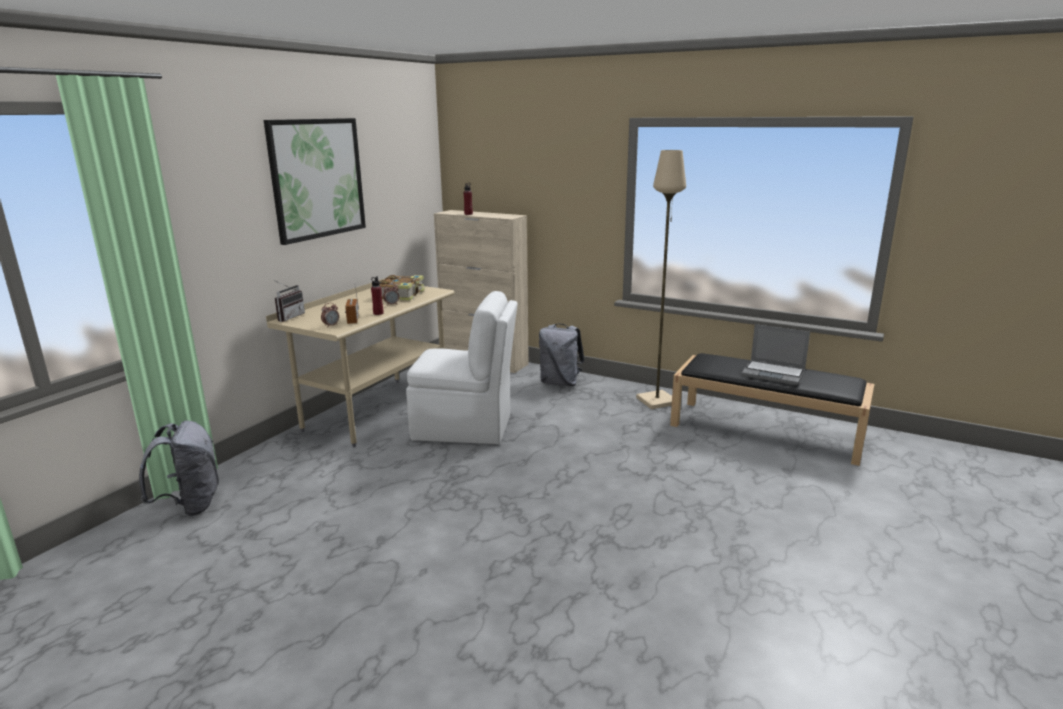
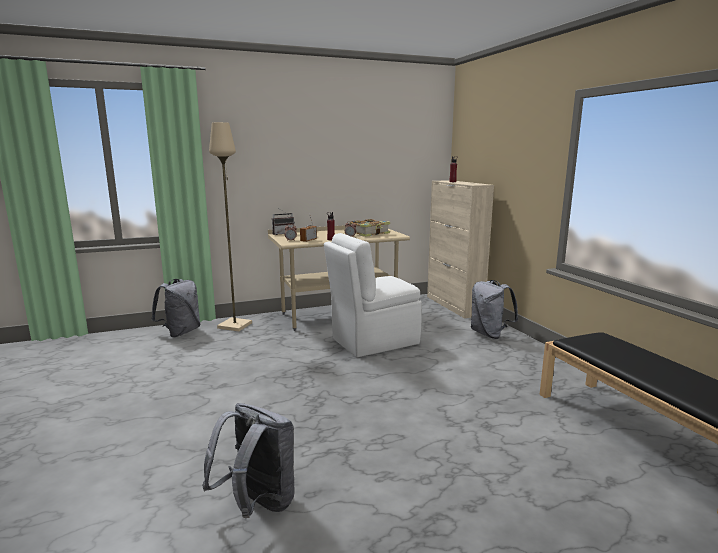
camera: 40 degrees right, 5 degrees down
picture [264,118,366,245] -> none
white chair [406,291,518,444] -> white chair turned 105 degrees clockwise [324,233,422,357]
beige floor lamp [636,150,686,409] -> beige floor lamp moved to [209,122,252,331]
laptop [742,324,810,385] -> none
none -> grey backpack [202,403,295,518]

